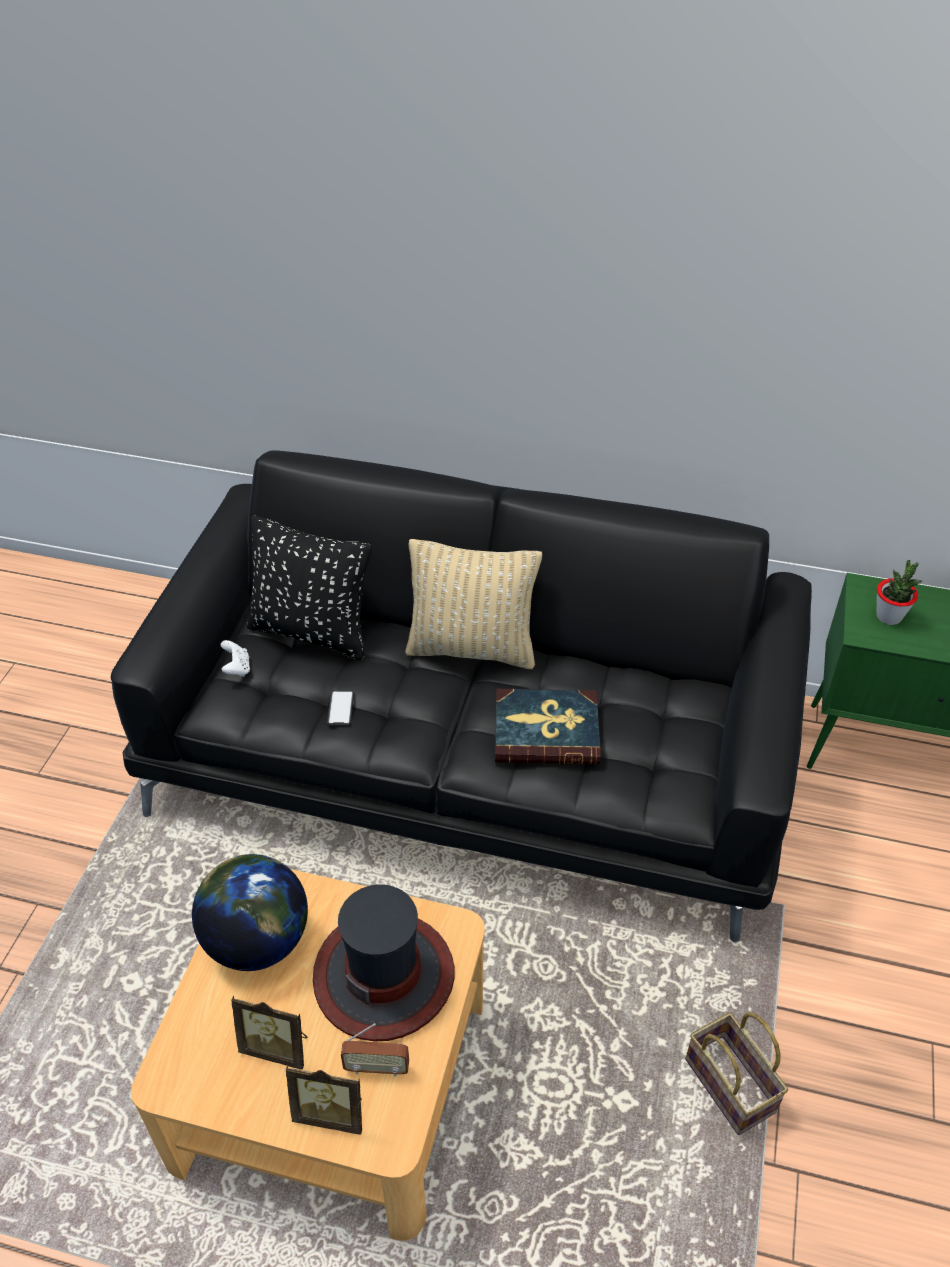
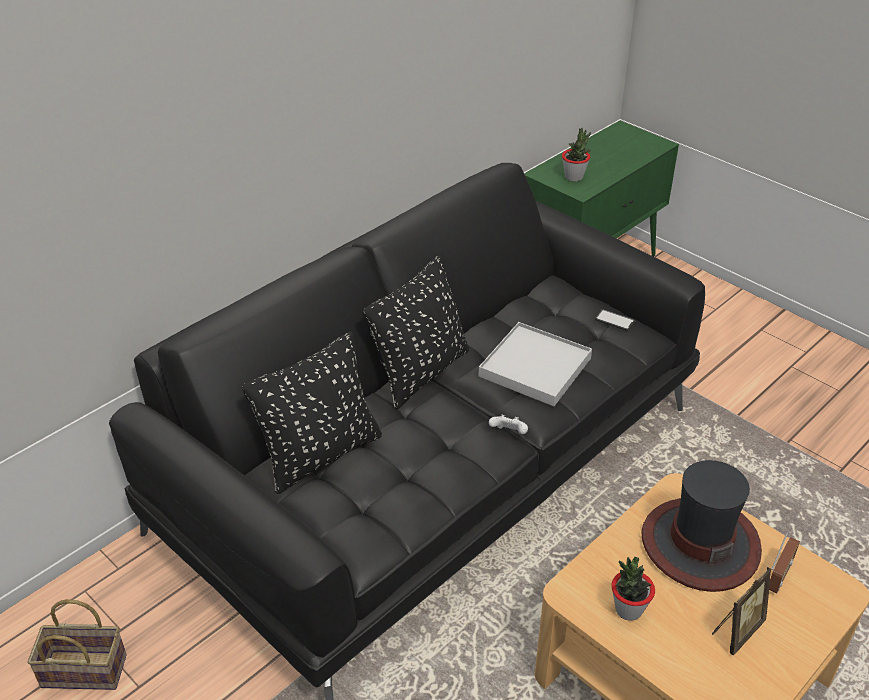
camera: 60 degrees left, 5 degrees down
globe [192,854,308,971] -> potted plant [611,556,655,621]
white game controller [221,640,250,677] -> white game controller moved to [489,415,528,434]
picture frame [286,1065,362,1135] -> none
phone [327,690,354,726] -> phone moved to [595,309,635,331]
beige pillow [405,539,542,669] -> black pillow [363,255,469,410]
book [495,689,601,764] -> white tray [479,322,592,406]
basket [685,1012,788,1135] -> basket moved to [28,599,127,690]

